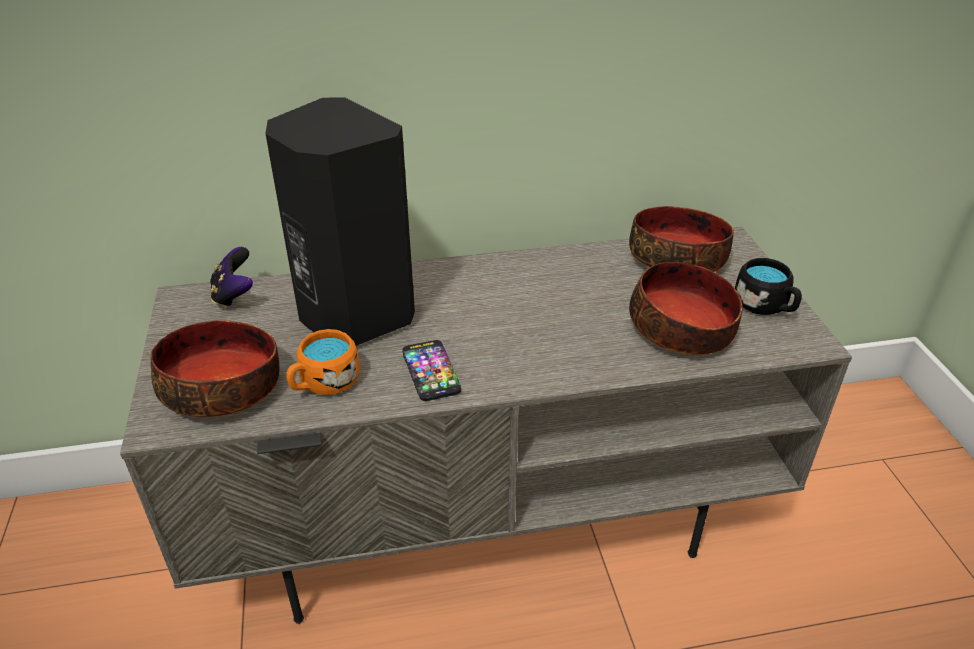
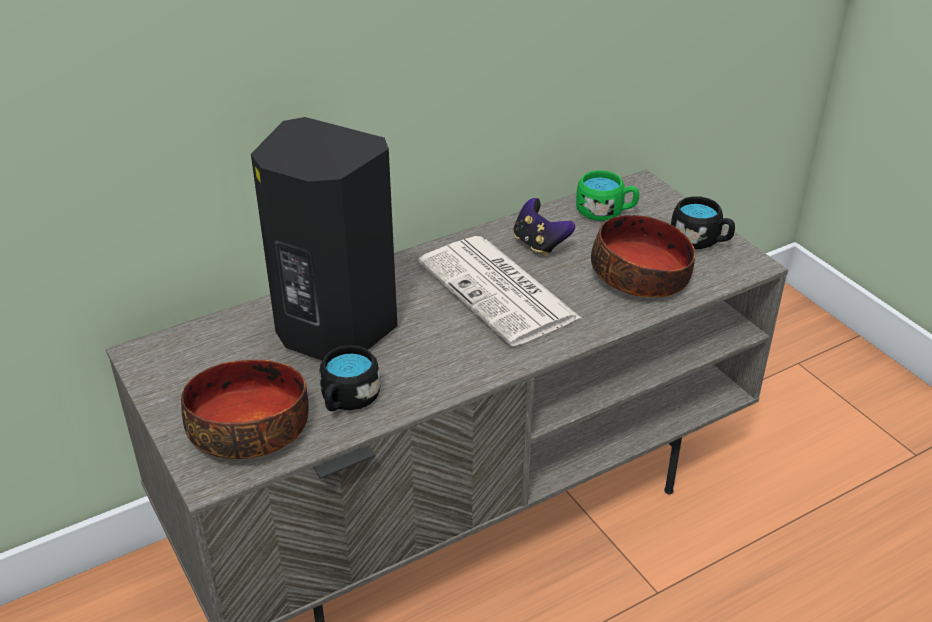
camera: 20 degrees left, 0 degrees up
game controller [210,247,253,309] -> game controller moved to [514,198,575,256]
orange mug [286,329,360,395] -> black mug [319,345,381,411]
phone [402,340,461,401] -> none
bowl [629,206,734,272] -> green mug [576,170,639,221]
none -> newspaper [418,236,581,346]

